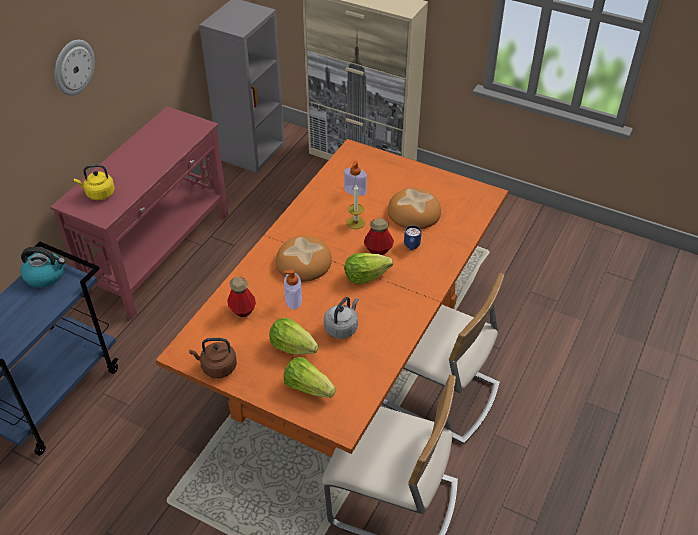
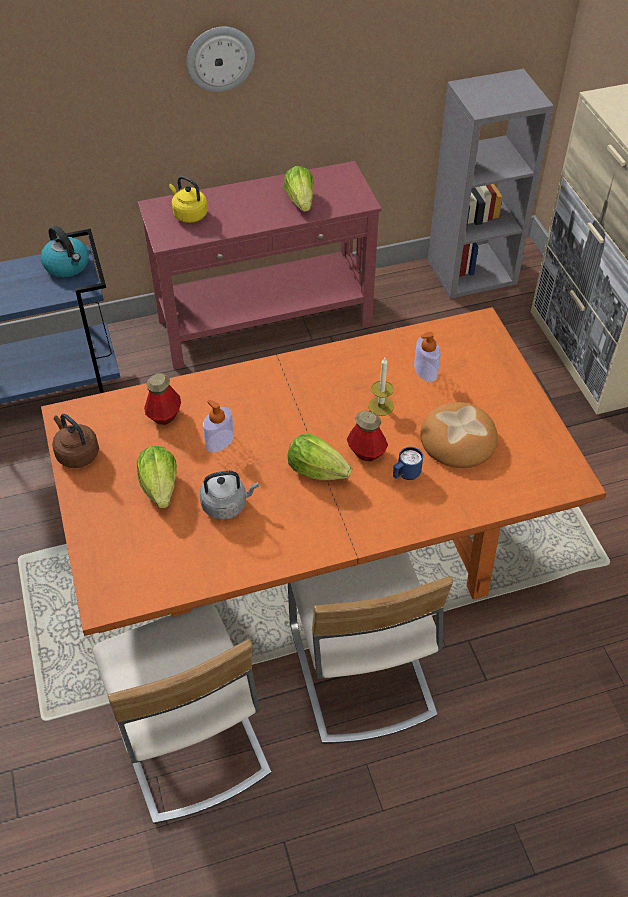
camera: 45 degrees right, 5 degrees up
bread [275,236,332,282] -> none
lettuce [284,357,336,398] -> lettuce moved to [284,166,314,212]

